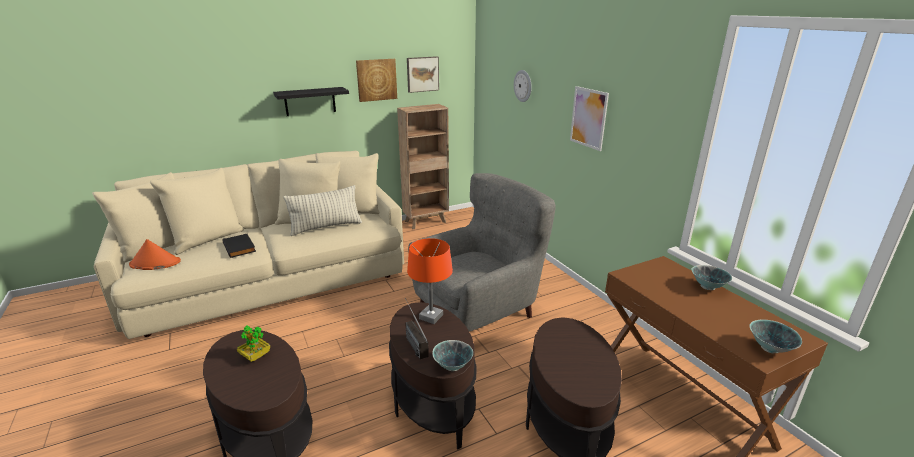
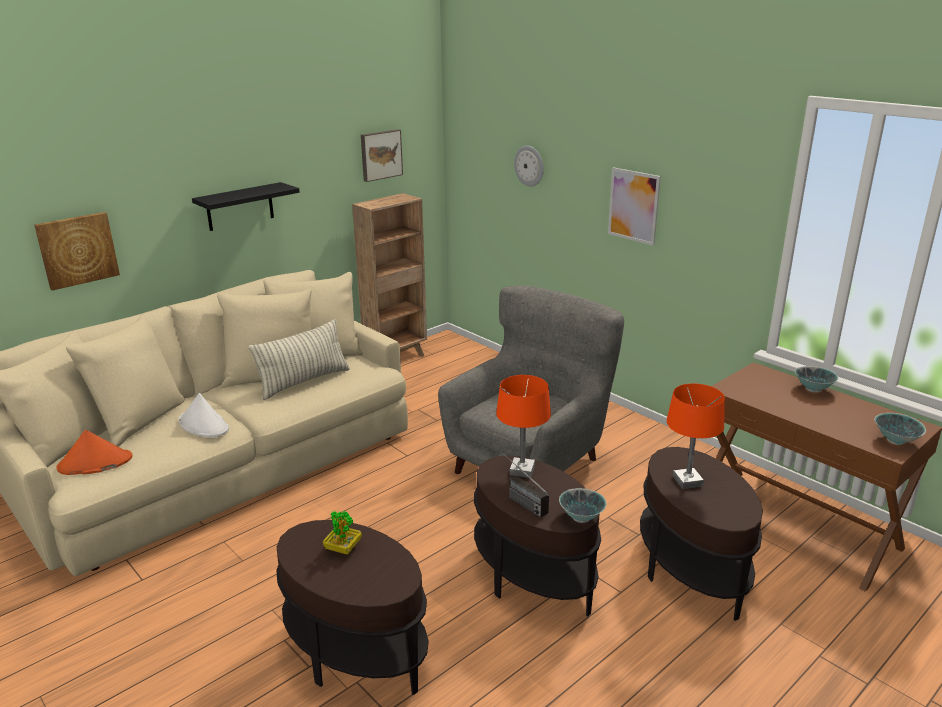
camera: 15 degrees left, 0 degrees up
black book [223,234,256,258] -> white hat [179,393,229,437]
picture [356,59,397,102] -> picture moved to [34,212,120,291]
none -> orange table lamp [666,383,725,489]

